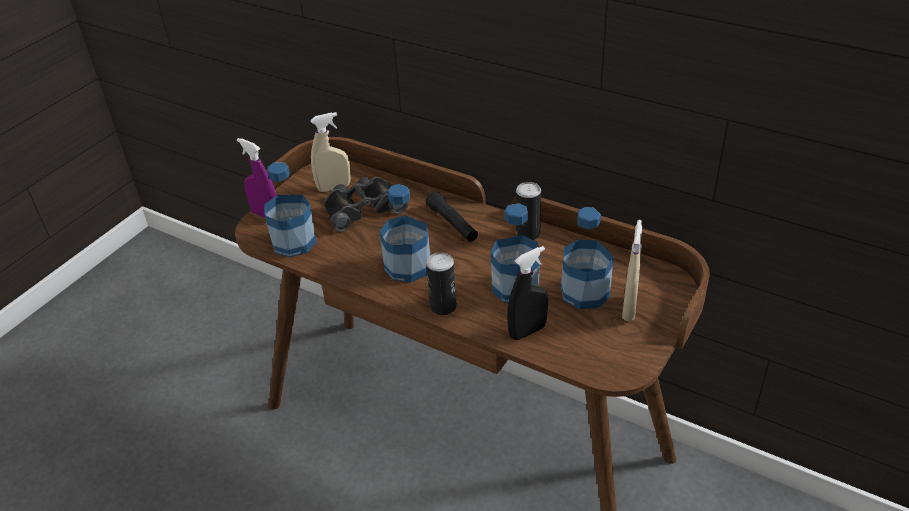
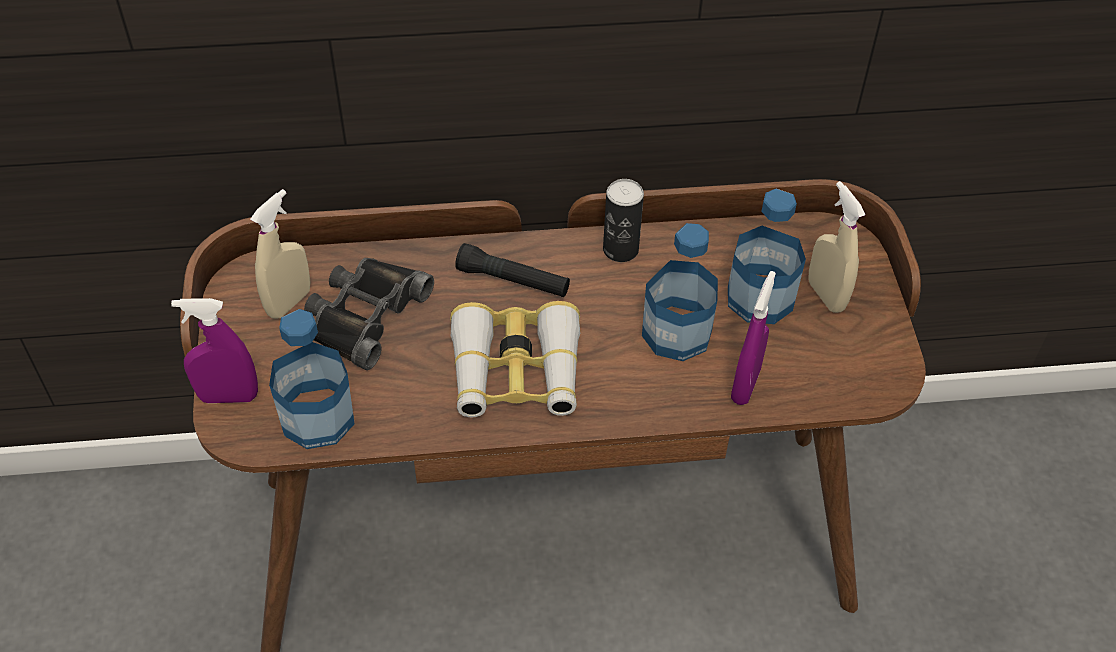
camera: 40 degrees left, 10 degrees up
bottle [380,184,430,283] -> binoculars [450,301,580,417]
can [426,252,457,315] -> none
black spray bottle [507,246,548,340] -> purple spray bottle [731,271,776,405]

